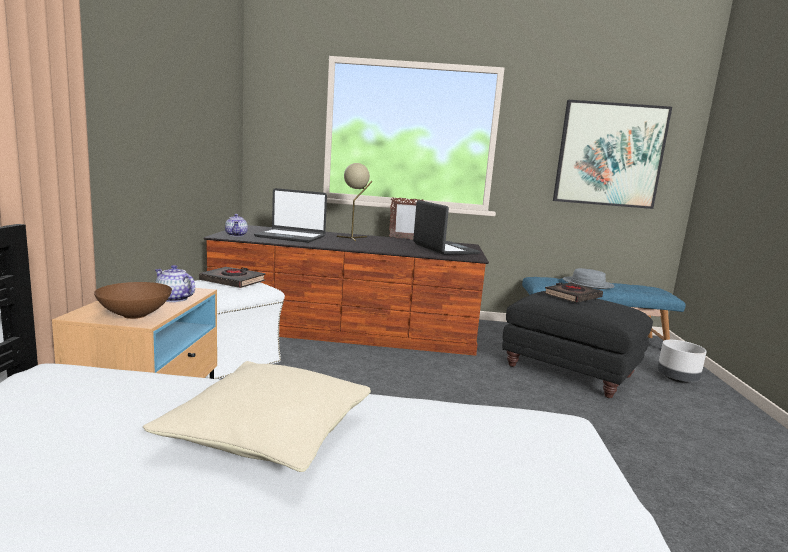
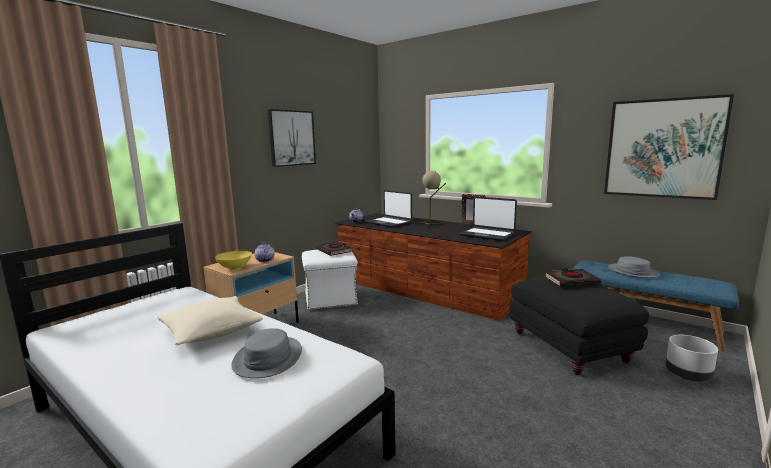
camera: 35 degrees right, 0 degrees up
brown bowl [94,282,172,319] -> yellow bowl [215,251,252,269]
laptop [413,200,481,255] -> laptop turned 120 degrees clockwise [459,196,517,241]
none -> grey hat [231,328,302,378]
none -> picture [268,109,316,167]

